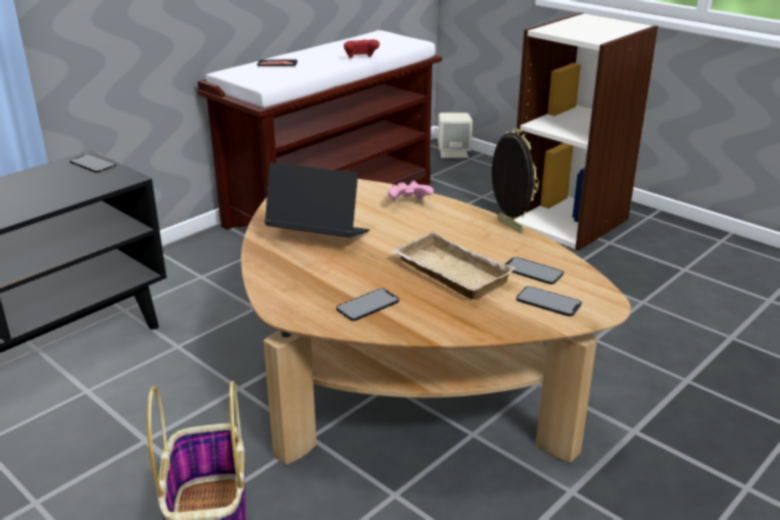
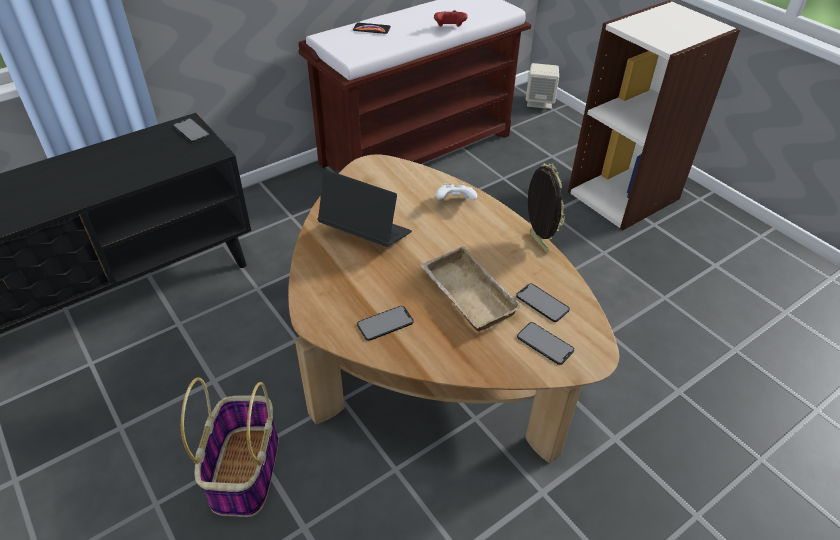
camera: 10 degrees right, 15 degrees up
pink game controller [387,181,434,202] -> white game controller [436,183,477,200]

